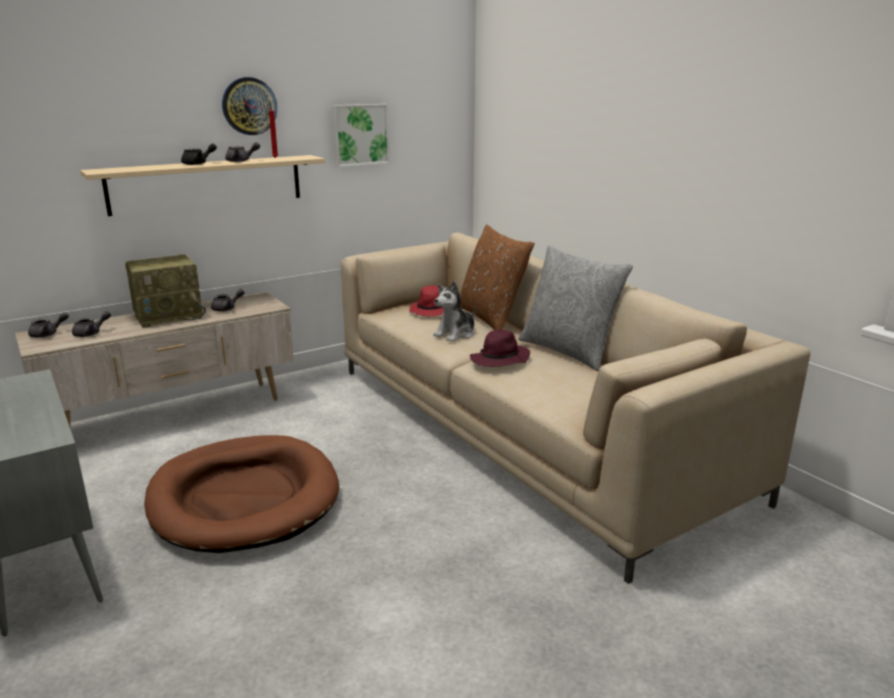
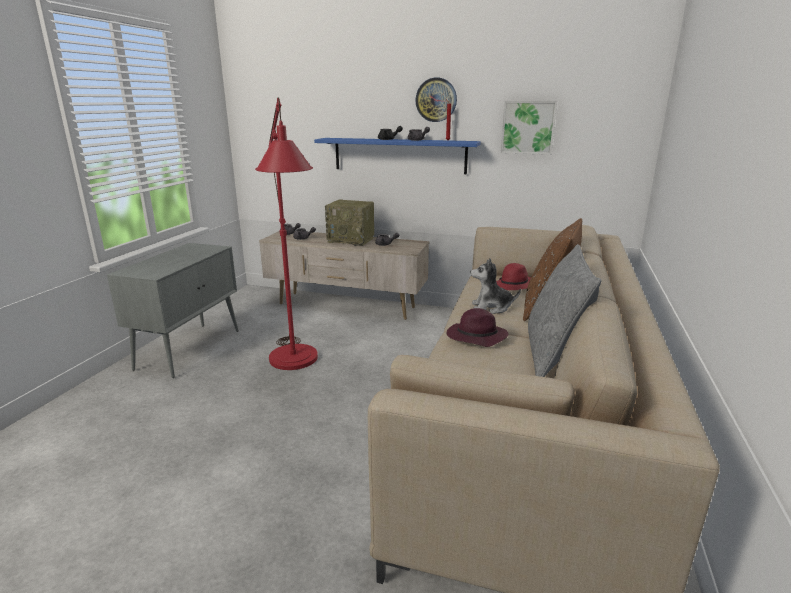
camera: 50 degrees right, 0 degrees up
beige shelf [80,155,325,216] -> blue shelf [314,138,481,174]
brown dog bed [144,435,339,553] -> red floor lamp [255,98,318,370]

